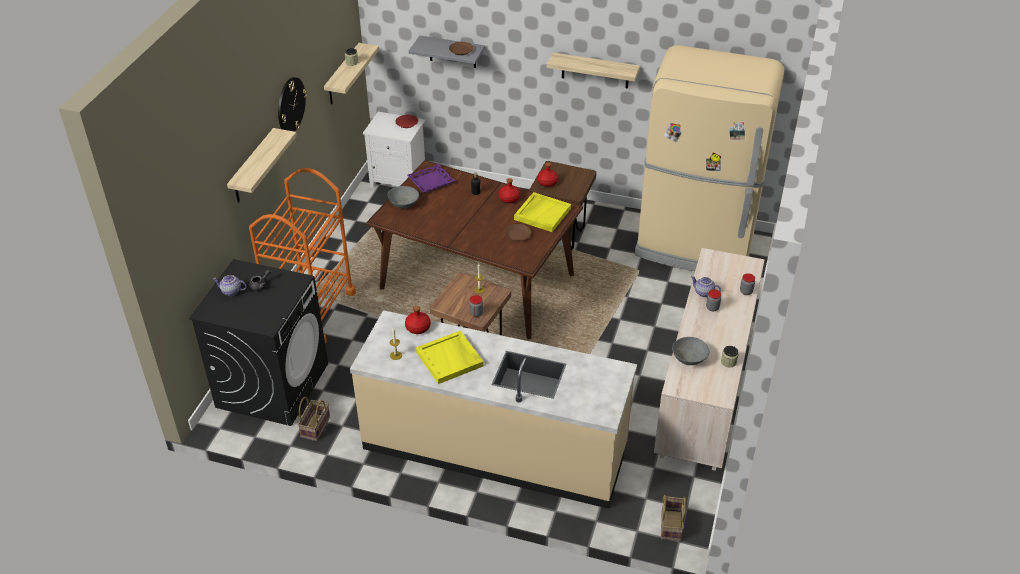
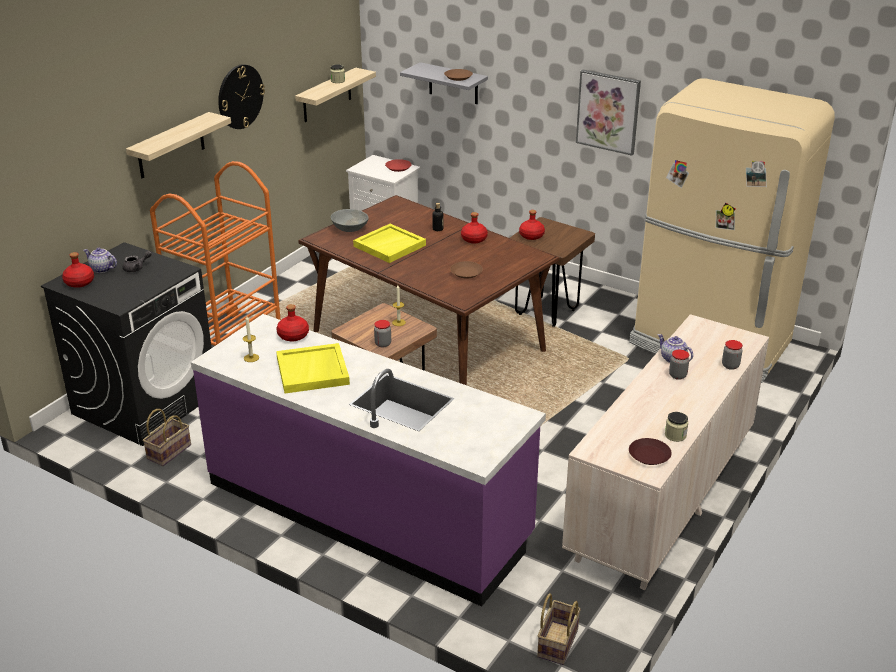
camera: 15 degrees right, 10 degrees down
beige counter [350,310,637,509] -> purple counter [191,314,546,607]
purple tray [407,164,456,193] -> none
yellow tray [514,192,571,232] -> yellow tray moved to [353,224,426,263]
shelf [547,52,640,89] -> picture [576,70,641,156]
grey bowl [672,337,709,365] -> none
none -> red bottle [62,252,94,288]
none -> brown plate [629,438,672,465]

